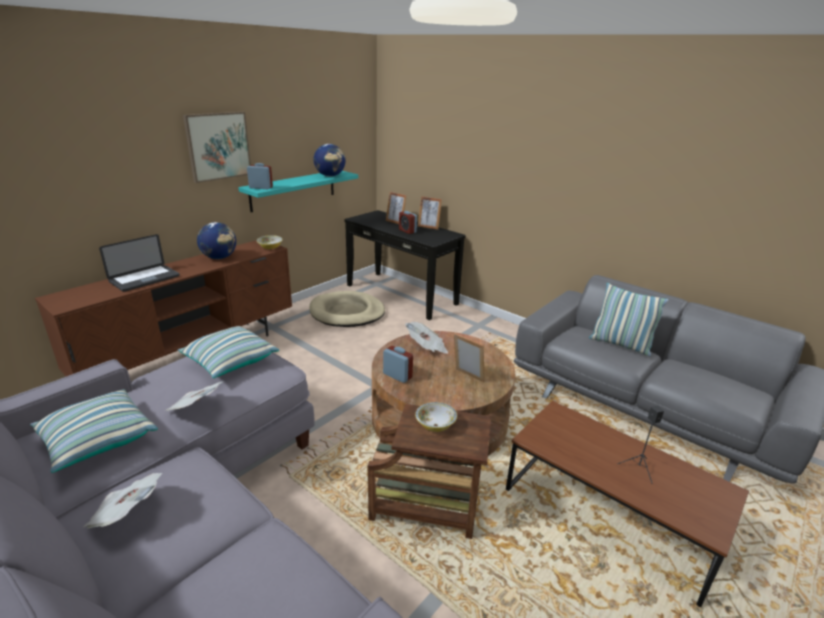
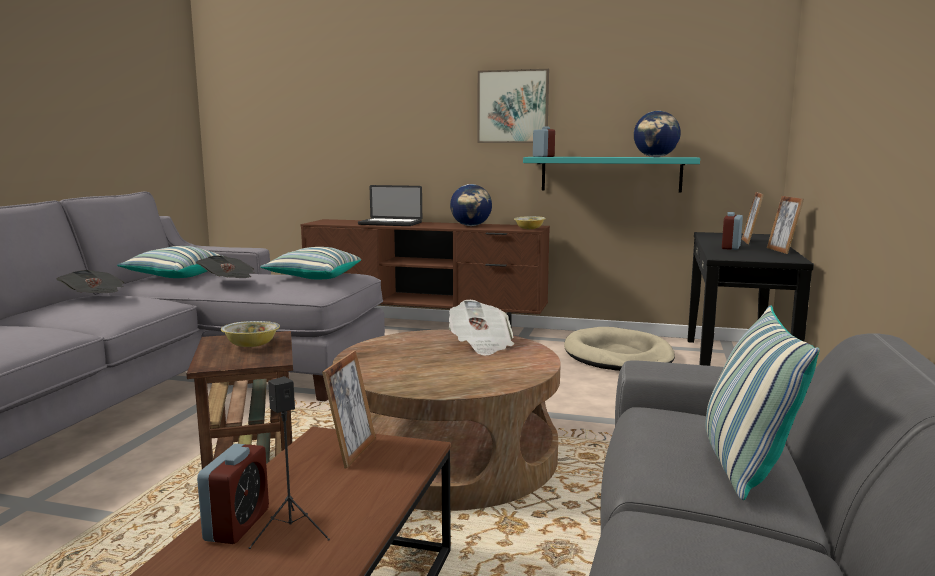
camera: 65 degrees right, 15 degrees down
alarm clock [383,346,413,383] -> alarm clock moved to [197,444,269,544]
picture frame [454,333,485,382] -> picture frame moved to [322,350,376,469]

